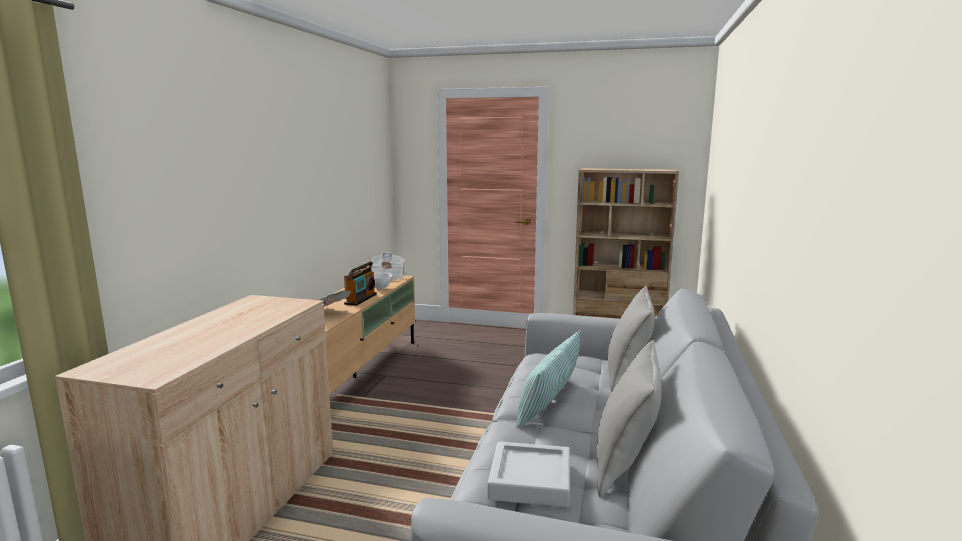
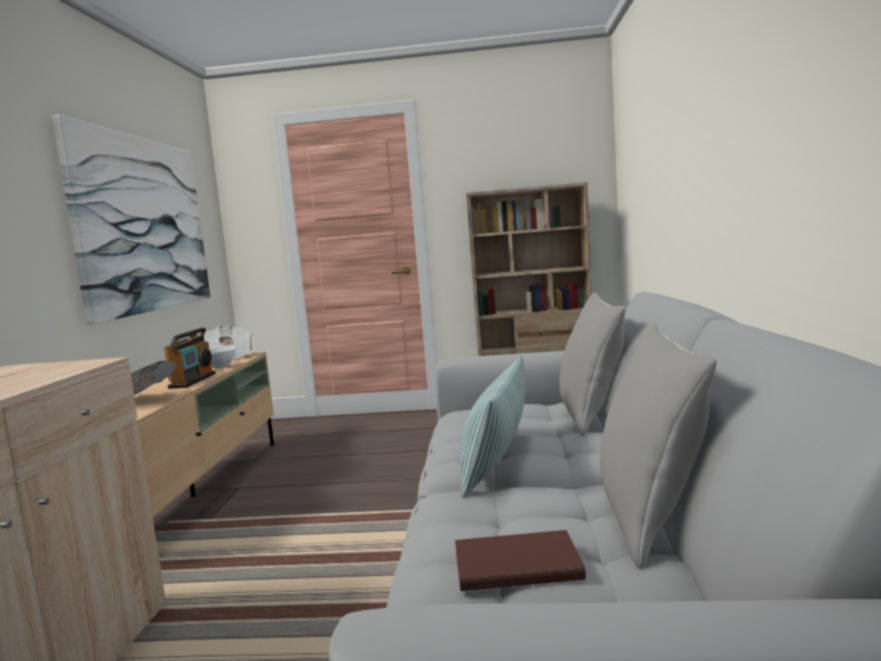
camera: 10 degrees left, 5 degrees down
grey tray [488,441,570,507] -> brown book [455,530,586,591]
none -> picture [52,115,211,325]

